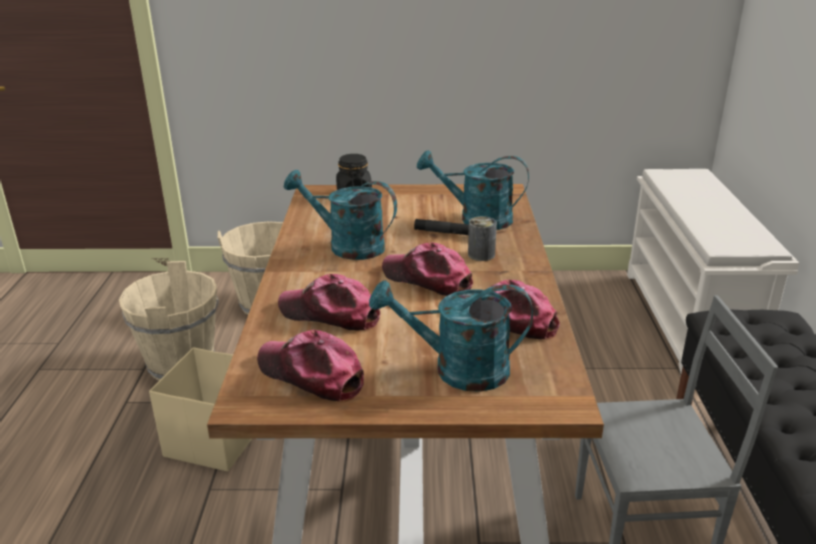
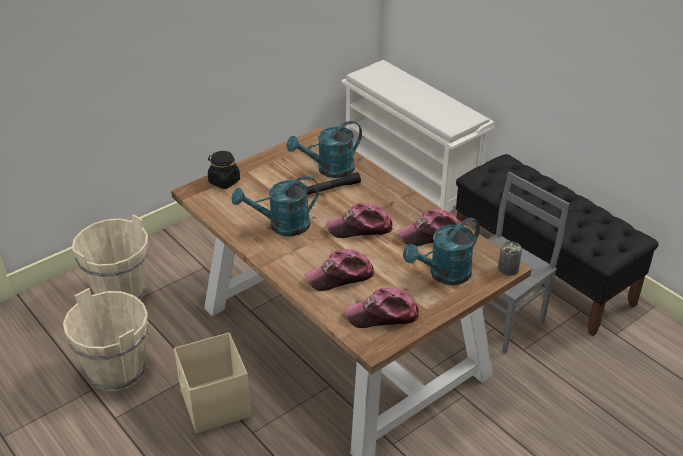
camera: 40 degrees left, 10 degrees up
can [468,216,497,261] -> can moved to [498,241,522,276]

